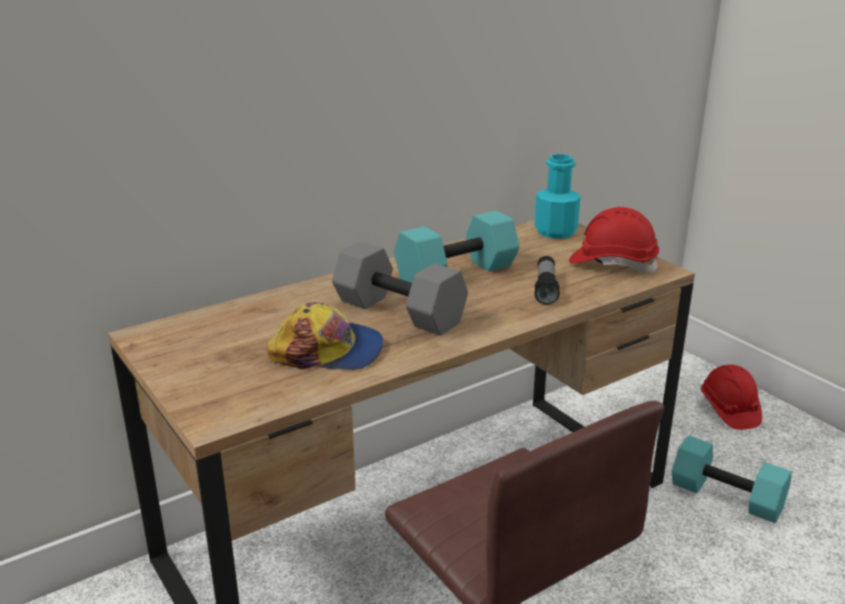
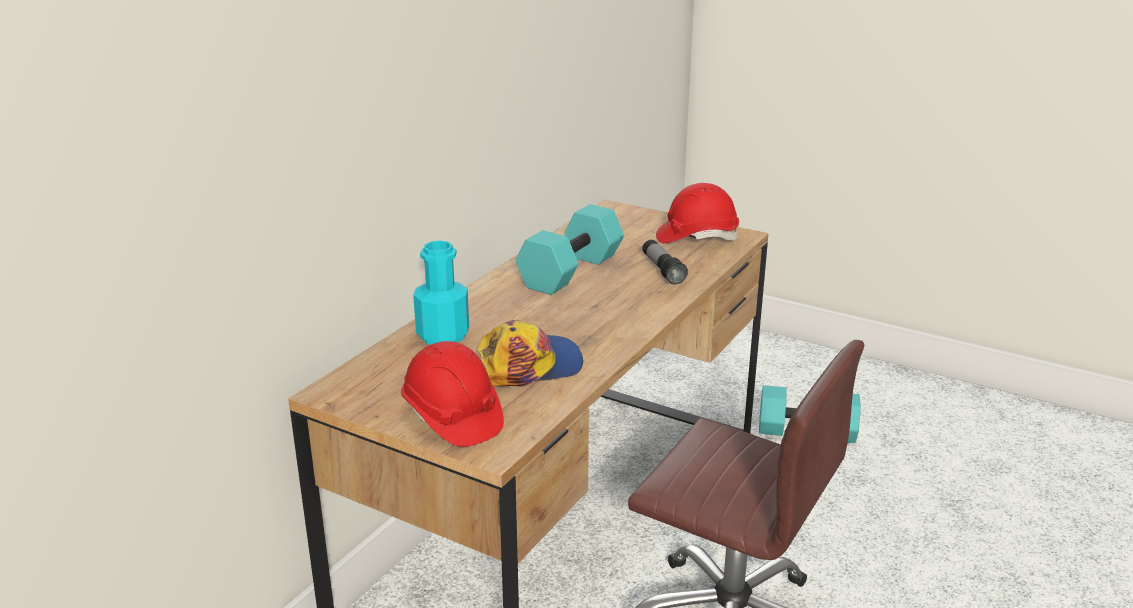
camera: 25 degrees left, 0 degrees up
grey dumbbell [332,241,468,336] -> none
turquoise bottle [535,154,581,239] -> turquoise bottle moved to [413,241,469,345]
red hard hat [701,365,762,430] -> red hard hat moved to [401,341,504,447]

